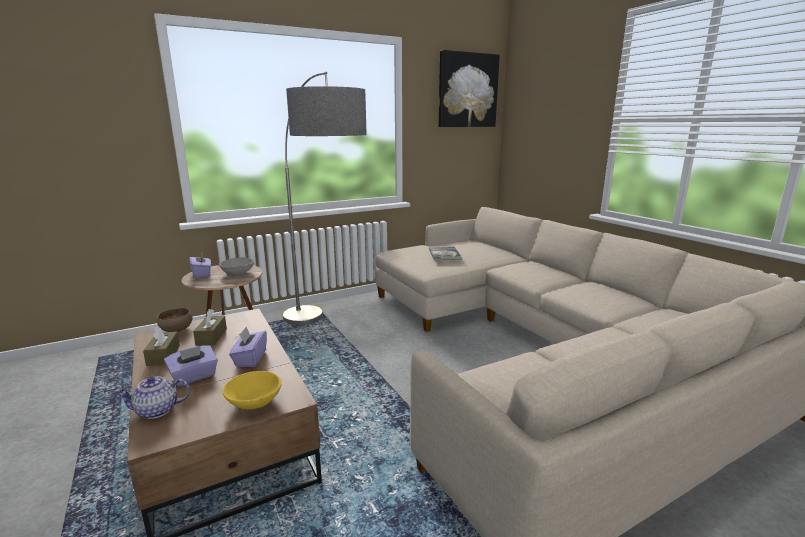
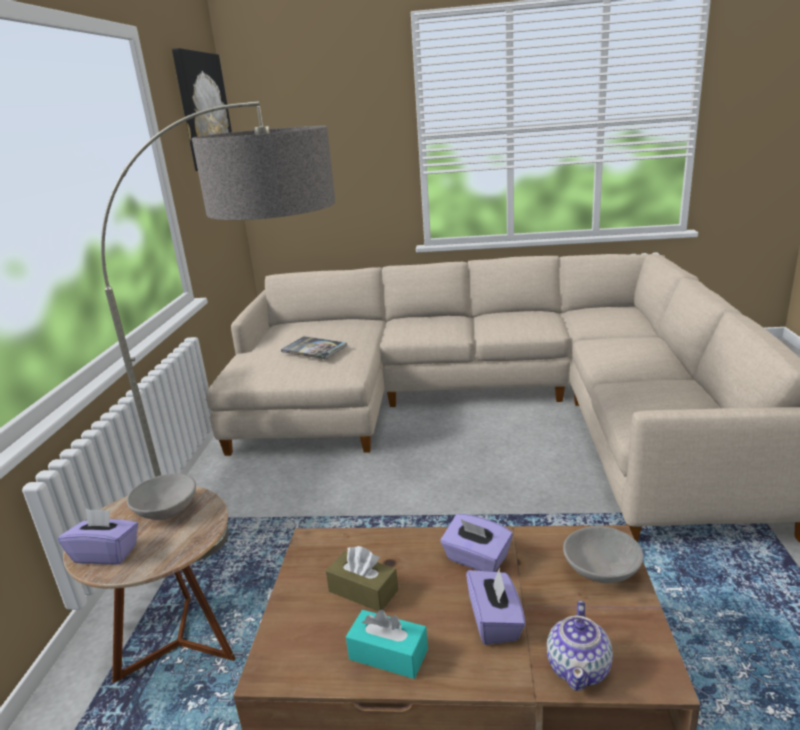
camera: 55 degrees left, 5 degrees up
brown tissue box [143,325,180,366] -> turquoise tissue box [346,610,428,679]
brown bowl [157,308,193,332] -> none
yellow bowl [223,371,282,409] -> grey bowl [563,526,643,583]

